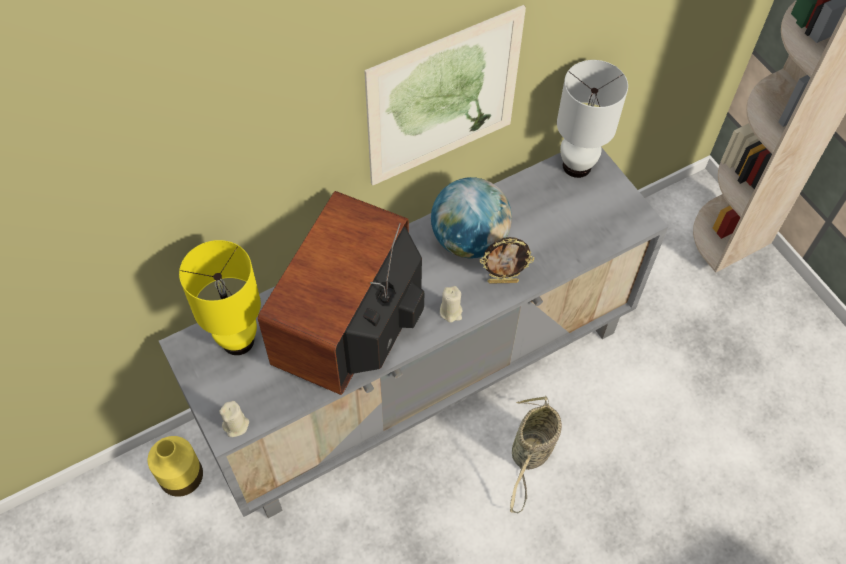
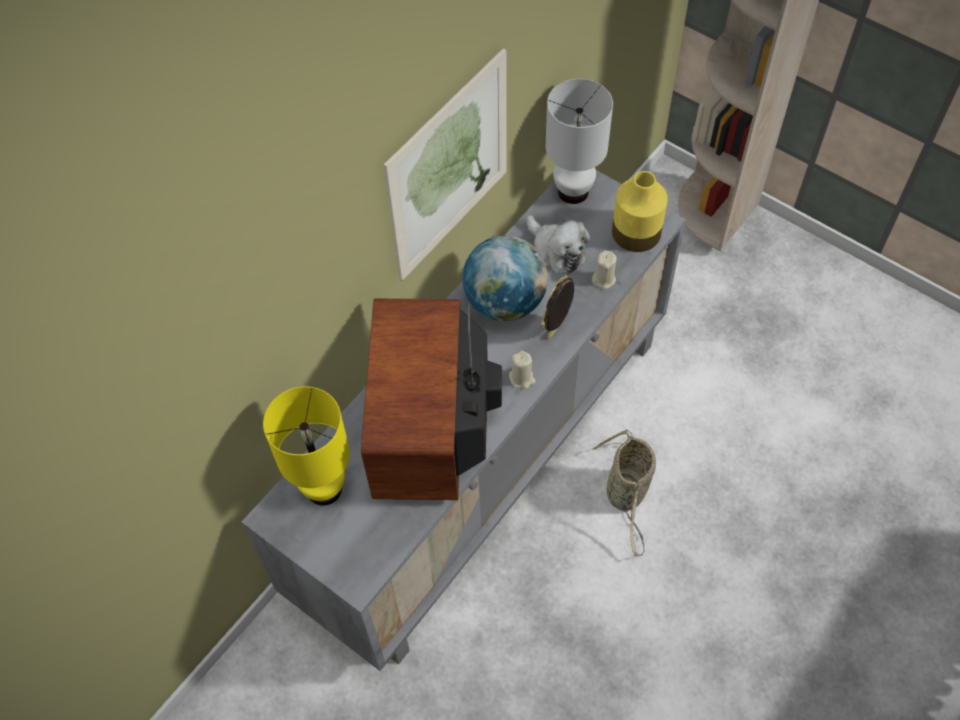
camera: 20 degrees left, 0 degrees up
yellow vase [148,436,203,497] -> yellow vase moved to [612,171,668,252]
beige candle [219,401,249,437] -> beige candle moved to [592,250,617,289]
picture frame [480,237,534,284] -> picture frame turned 150 degrees clockwise [541,275,574,340]
none -> plush toy [527,215,590,274]

